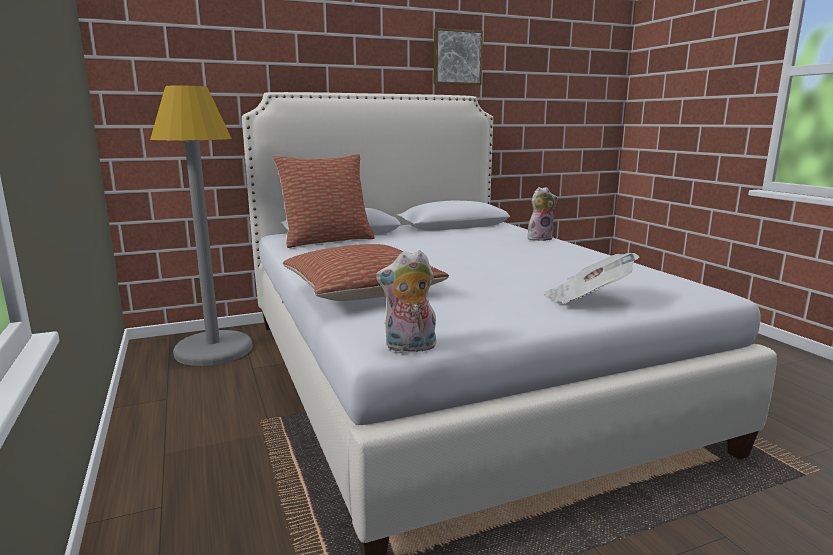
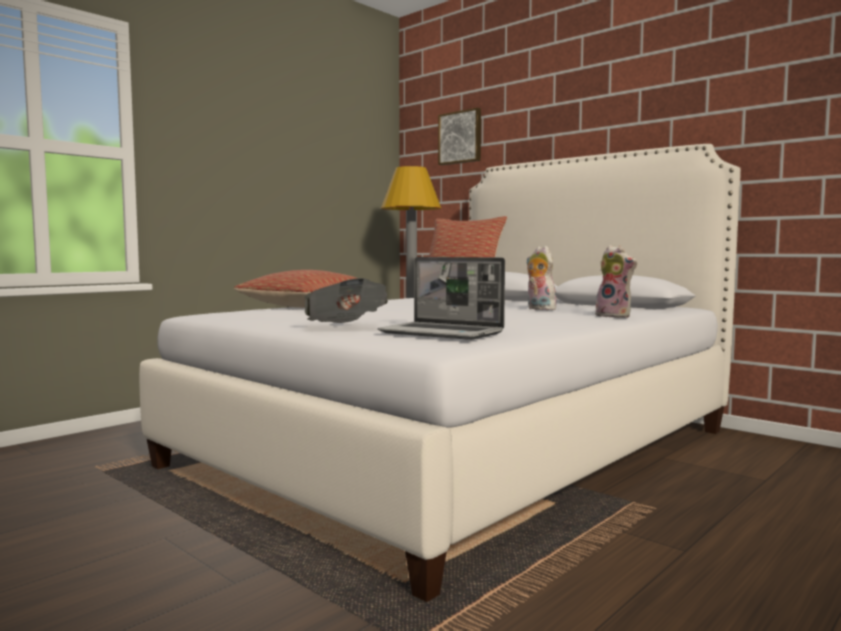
camera: 65 degrees right, 10 degrees down
plush toy [376,250,436,352] -> plush toy moved to [526,246,556,310]
picture [434,28,483,85] -> picture moved to [438,108,481,165]
none -> laptop [378,257,505,340]

